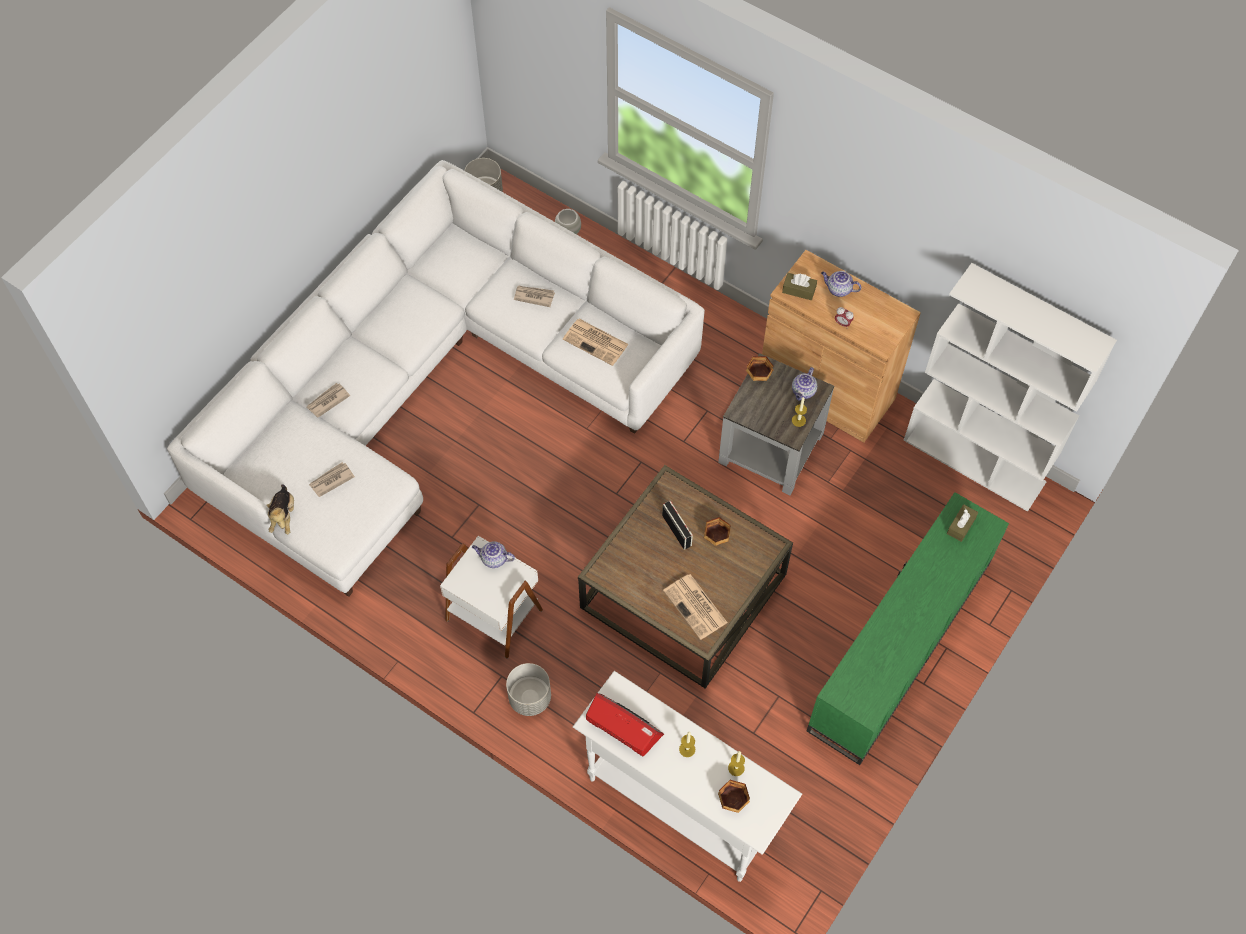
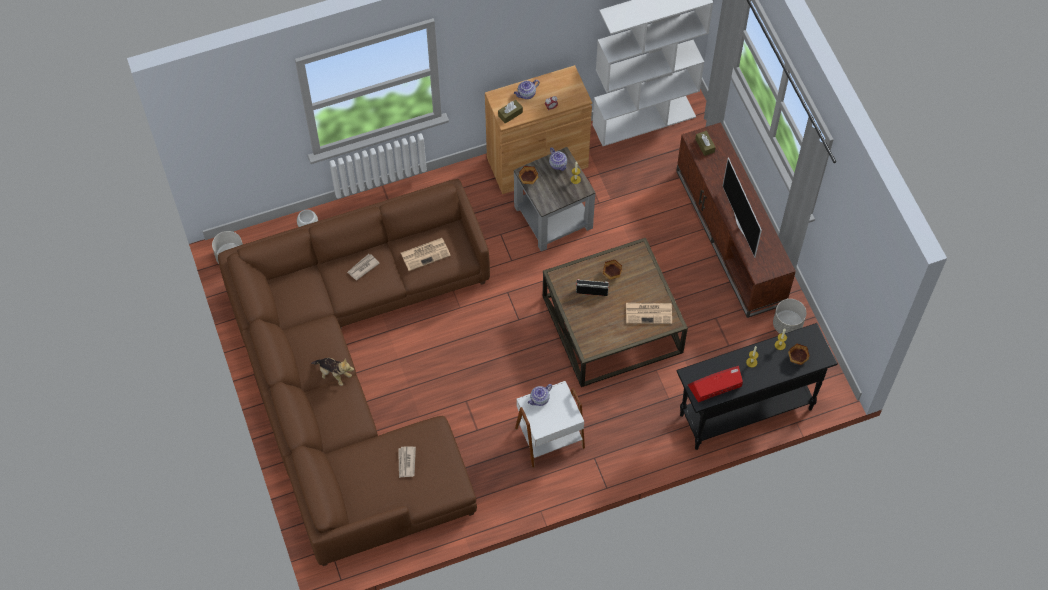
camera: 55 degrees left, 0 degrees up
white sofa [167,160,705,597] -> brown sofa [218,179,490,566]
plush toy [267,485,294,534] -> plush toy moved to [311,358,354,386]
newspaper [307,383,350,417] -> none
grey planter [506,663,551,716] -> grey planter moved to [773,299,806,334]
white console table [573,671,802,882] -> black console table [676,323,838,450]
green tv stand [807,492,1009,765] -> brown tv stand [676,122,796,318]
none -> television [723,157,762,258]

